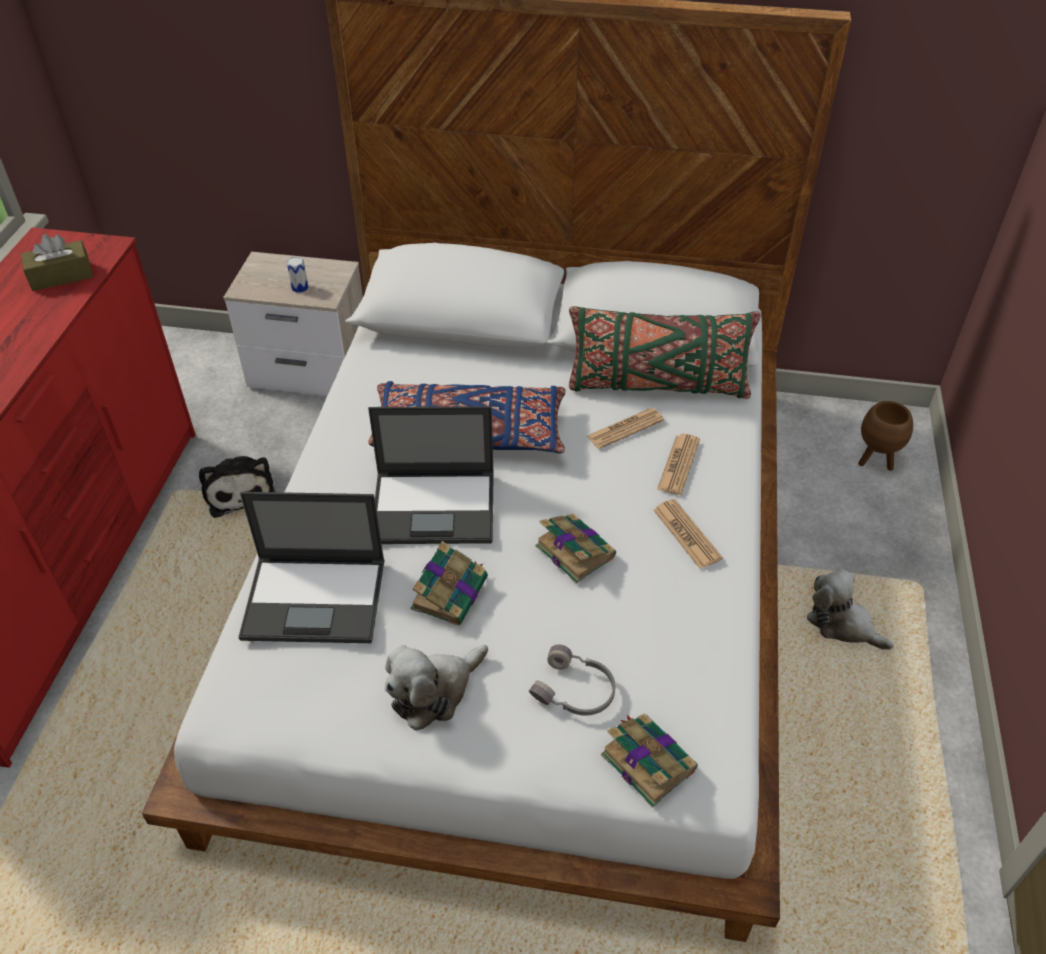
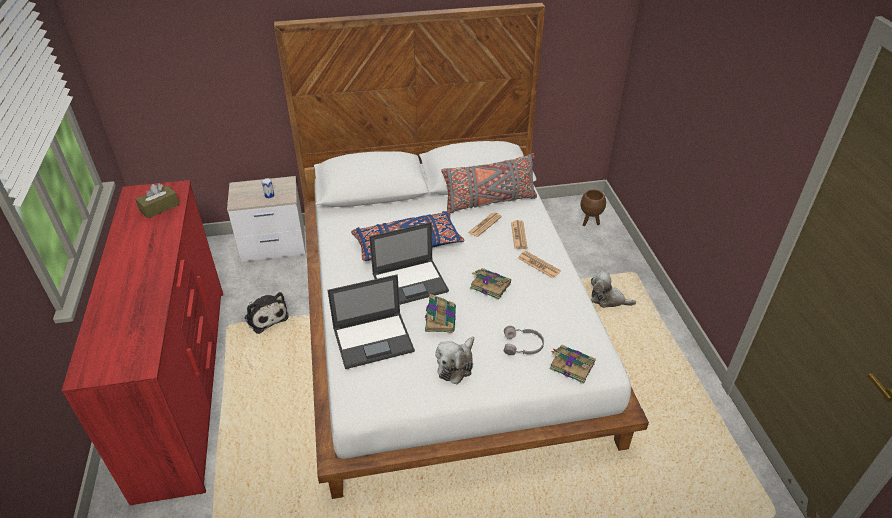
camera: 20 degrees left, 5 degrees down
green pillow [569,306,760,399] -> grey pillow [441,153,537,213]

